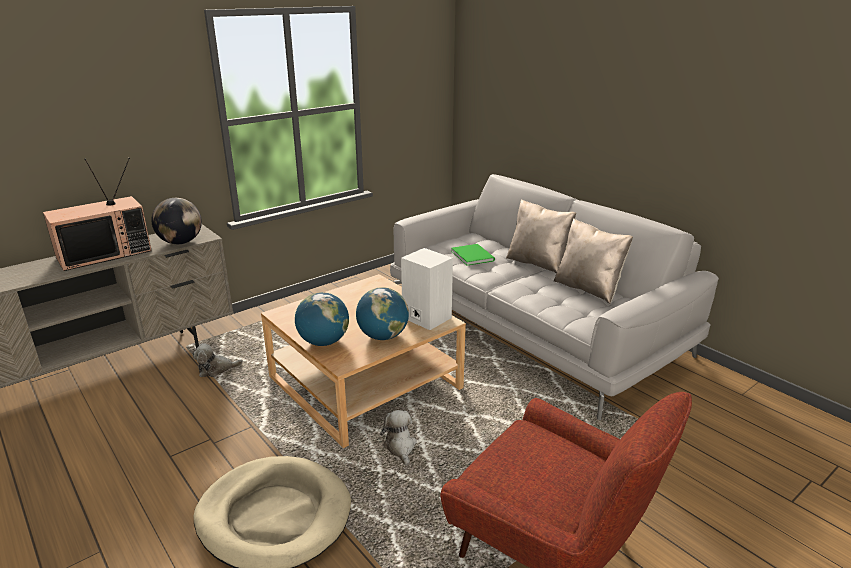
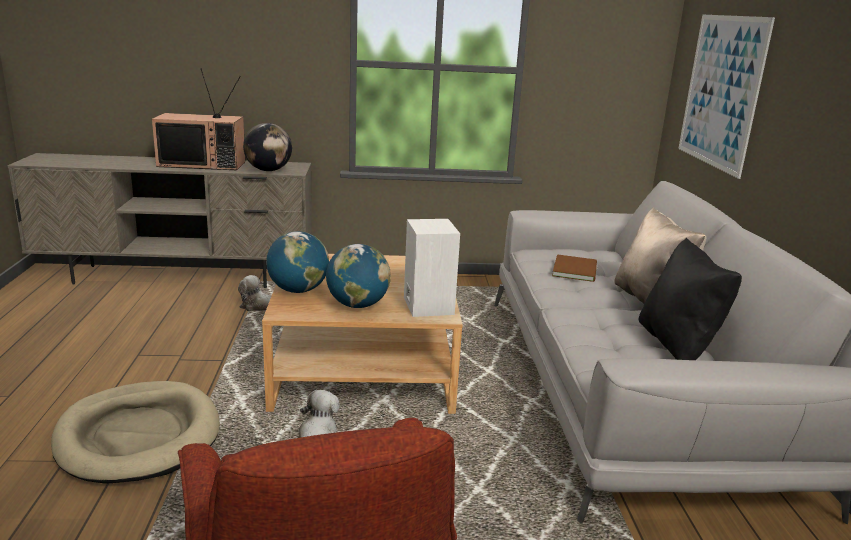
camera: 35 degrees right, 5 degrees down
green book [451,244,495,266] -> brown book [552,254,597,282]
beige pillow [554,218,633,304] -> black pillow [639,238,742,360]
none -> picture [678,15,775,179]

